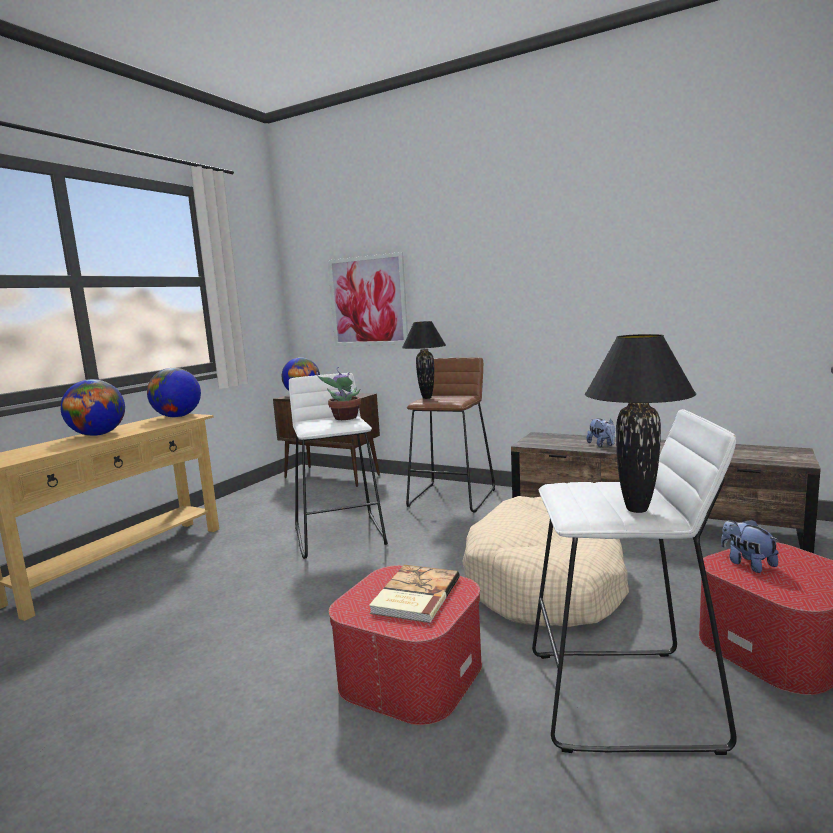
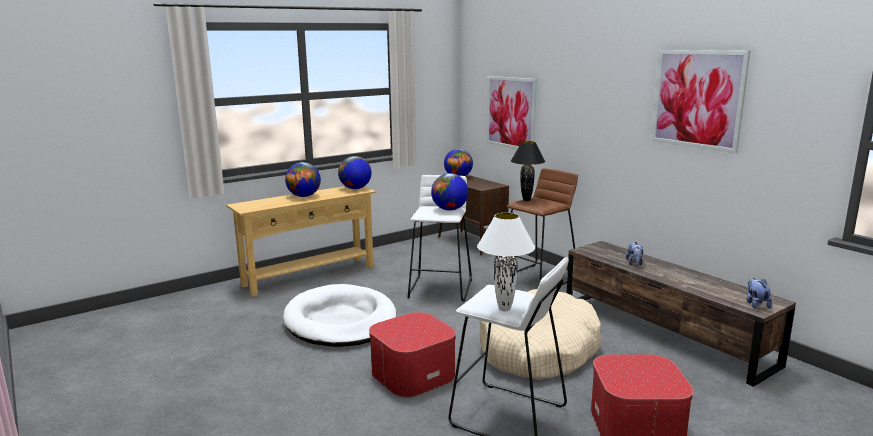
camera: 25 degrees right, 5 degrees up
potted plant [316,367,361,420] -> globe [431,173,468,211]
book [369,565,460,623] -> none
black table lamp [585,334,696,513] -> white table lamp [477,213,535,311]
plush toy [721,519,779,573] -> plush toy moved to [746,278,772,309]
none -> white dog bed [283,284,397,347]
none -> picture [651,50,750,153]

